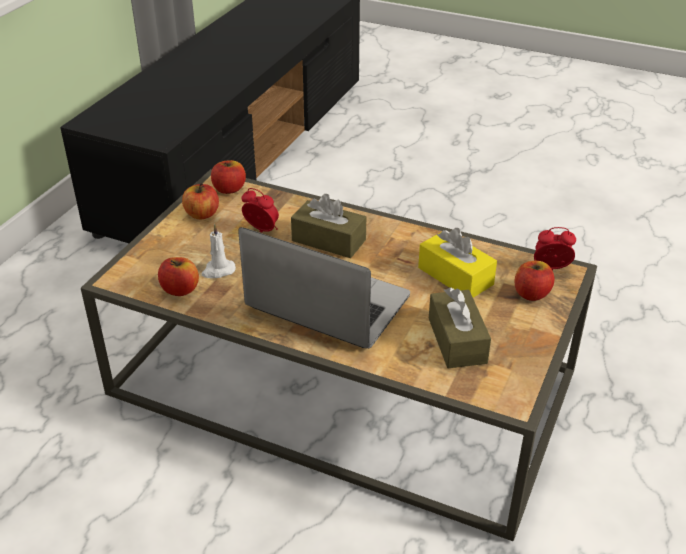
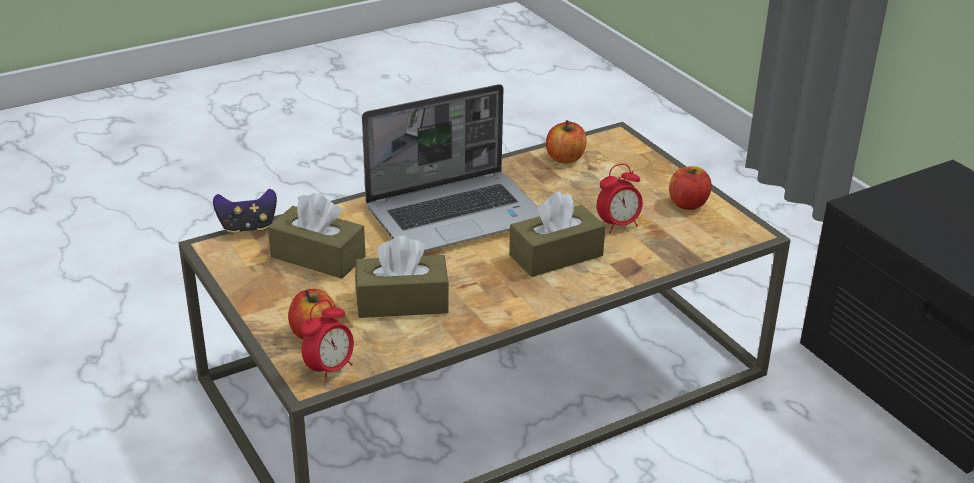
camera: 125 degrees right, 5 degrees down
white candle [202,224,236,278] -> none
apple [211,160,246,194] -> none
yellow tissue box [418,228,497,298] -> brown tissue box [355,235,449,318]
none -> game controller [213,189,277,235]

